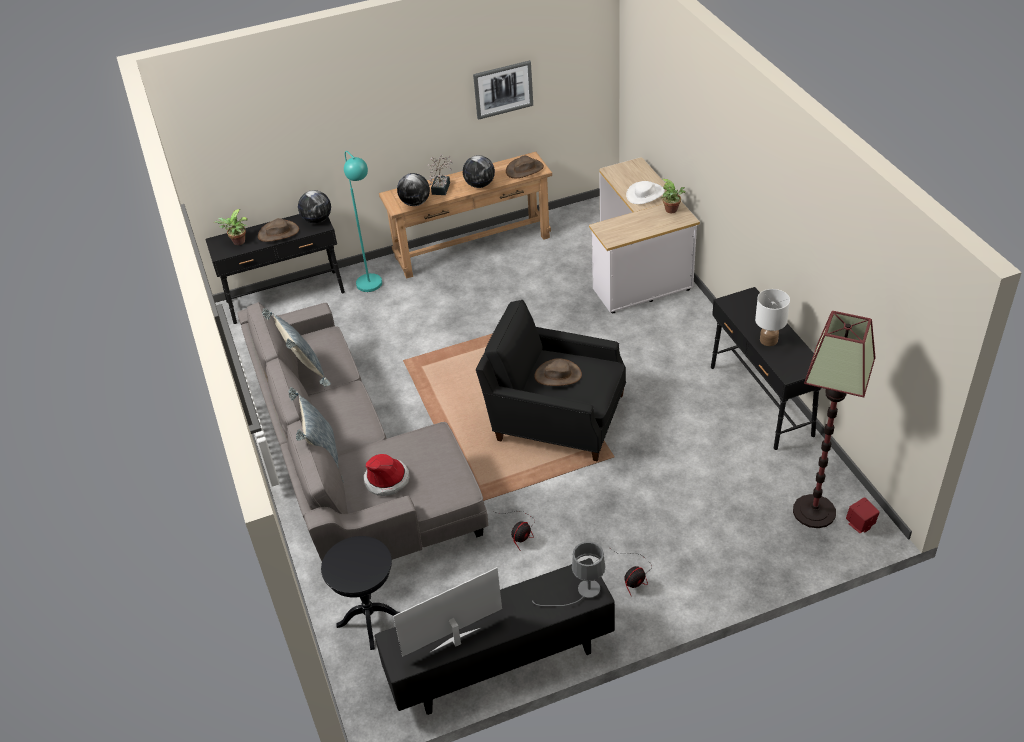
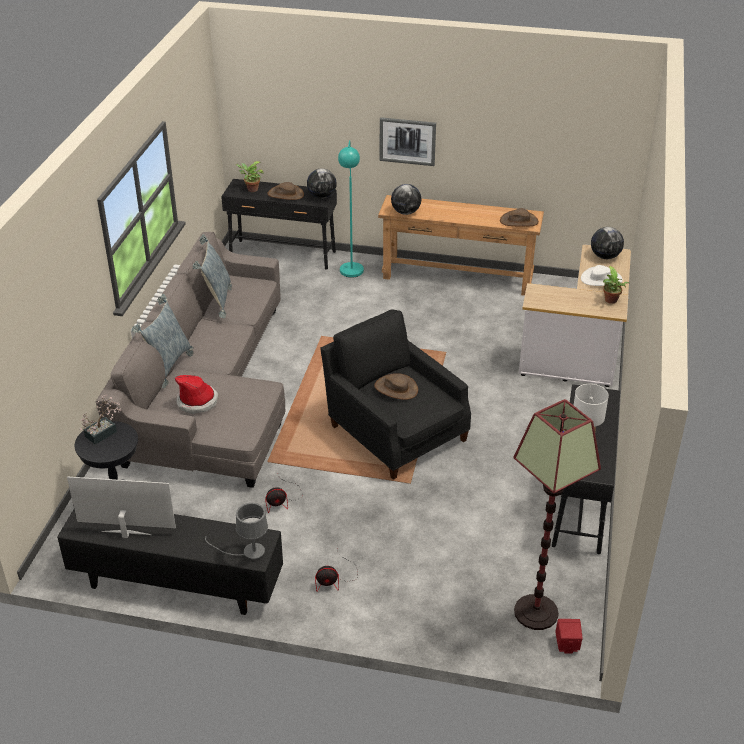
camera: 30 degrees right, 5 degrees down
potted plant [428,154,453,195] -> potted plant moved to [79,395,122,444]
globe [463,155,495,188] -> globe moved to [591,227,624,259]
picture [473,60,533,120] -> picture moved to [380,117,436,166]

